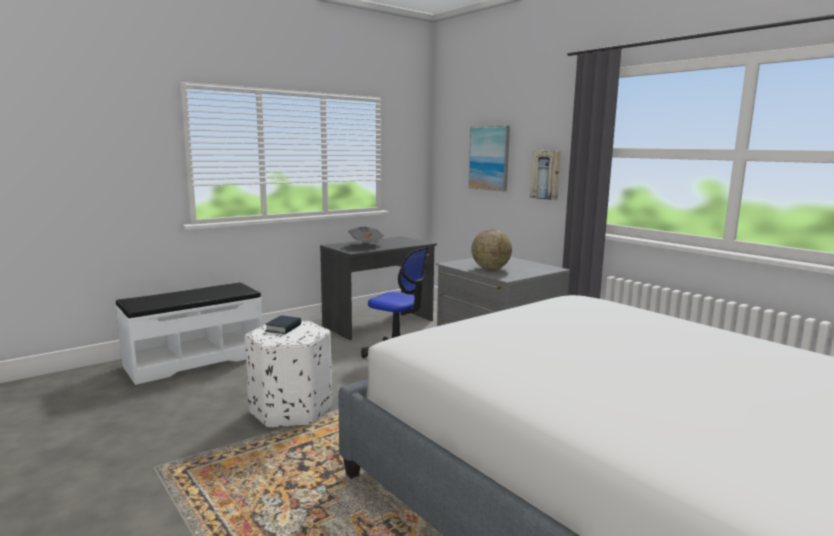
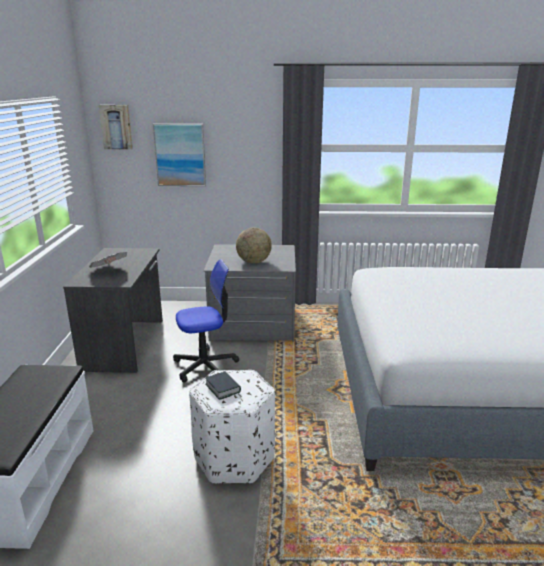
camera: 50 degrees left, 10 degrees up
picture [530,151,561,200] -> picture moved to [99,105,133,149]

